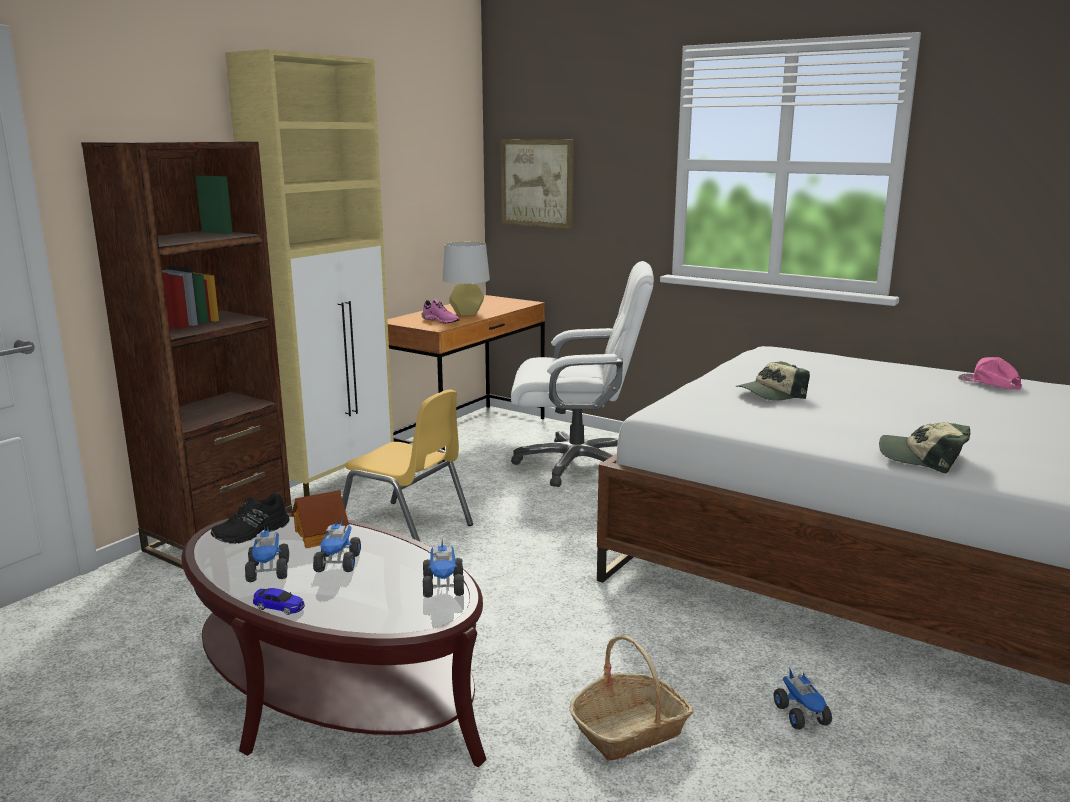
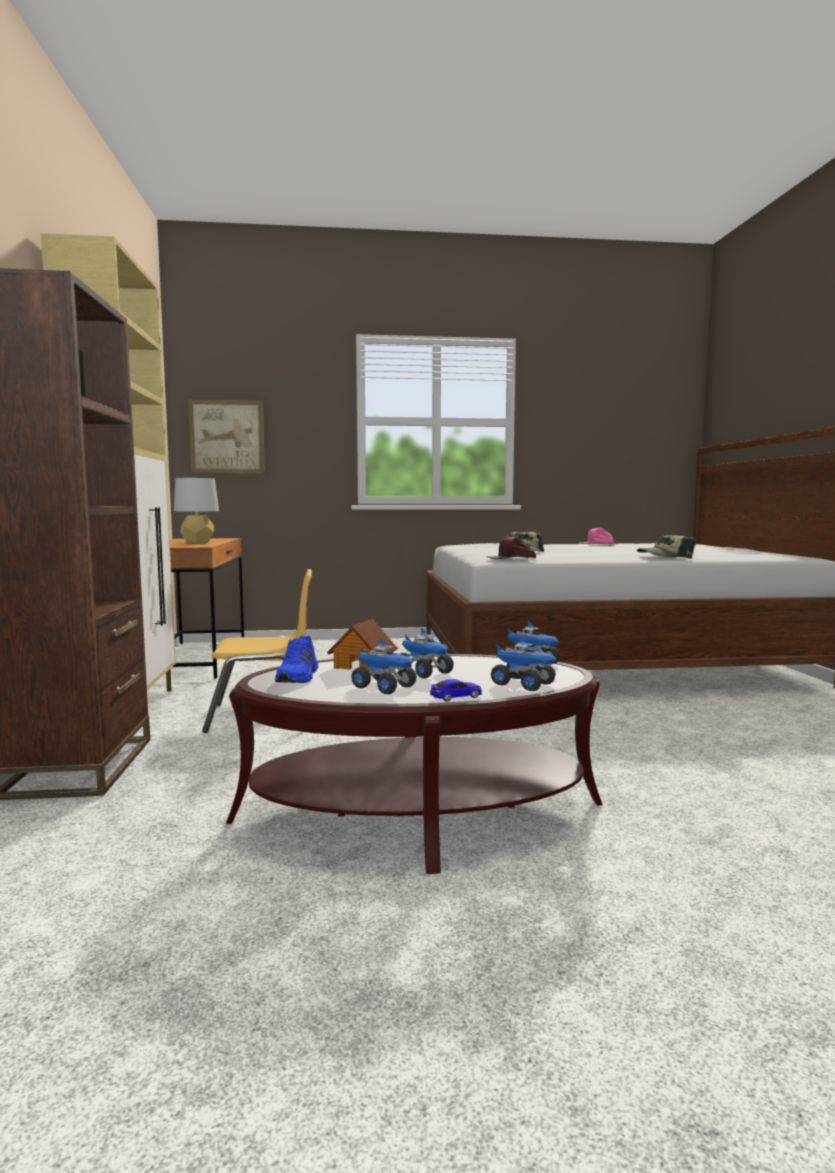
camera: 40 degrees left, 10 degrees down
black shoe [211,493,290,544] -> blue shoe [275,636,318,683]
pink shoe [422,299,460,323] -> none
white office chair [511,261,654,487] -> none
basket [569,635,694,761] -> none
toy truck [774,669,832,730] -> toy truck moved to [491,636,556,691]
none -> brown cap [488,536,536,559]

